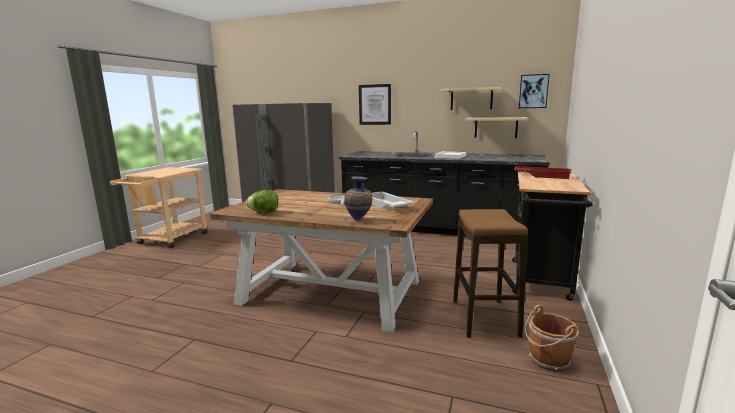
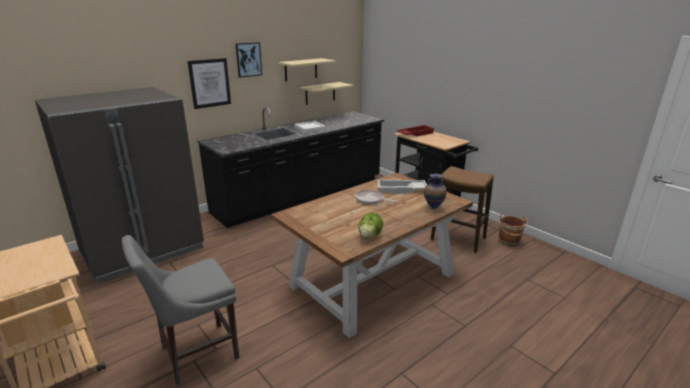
camera: 60 degrees left, 10 degrees up
picture [519,74,550,108] -> picture moved to [236,42,262,78]
none -> grey chair [122,235,239,385]

